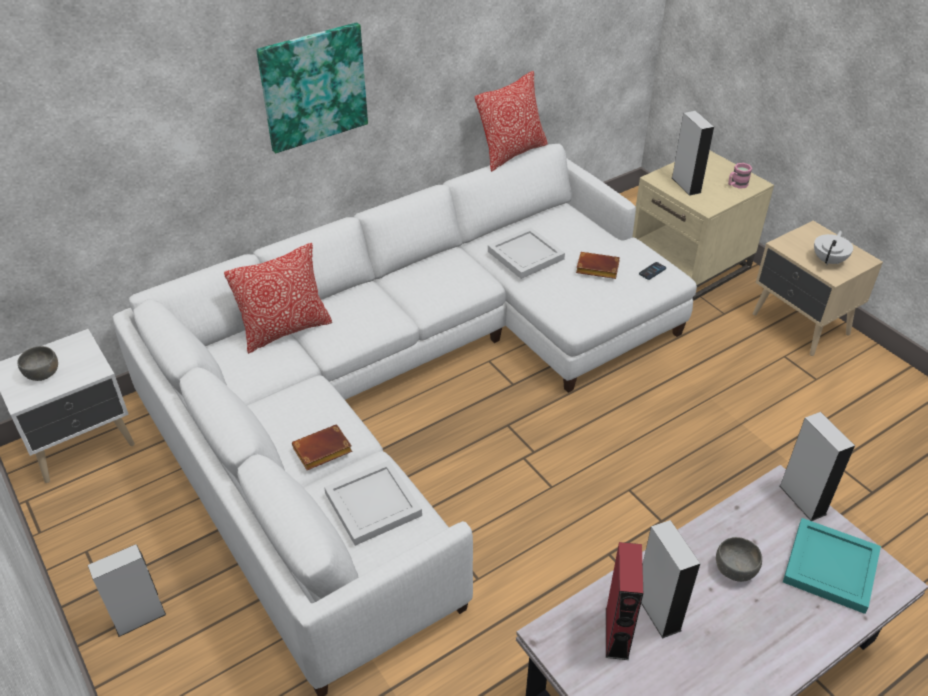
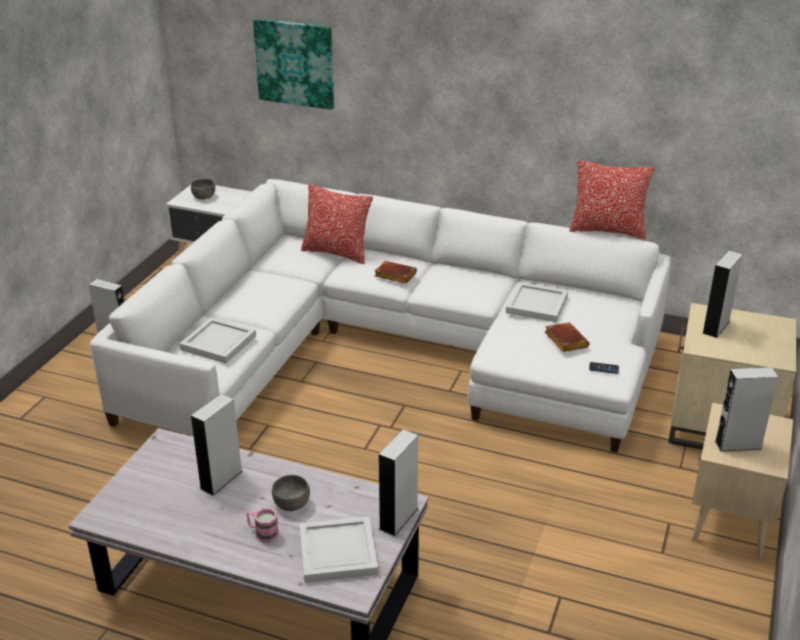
camera: 55 degrees right, 10 degrees down
picture [256,22,368,153] -> picture moved to [253,18,334,110]
brown book [292,424,352,470] -> brown book moved to [375,261,417,283]
red speaker [606,542,643,660] -> none
pink mug [728,163,752,189] -> pink mug moved to [246,508,279,542]
turquoise tray [783,518,881,614] -> white tray [299,517,378,583]
white teapot [814,231,853,266] -> grey speaker [715,367,778,452]

